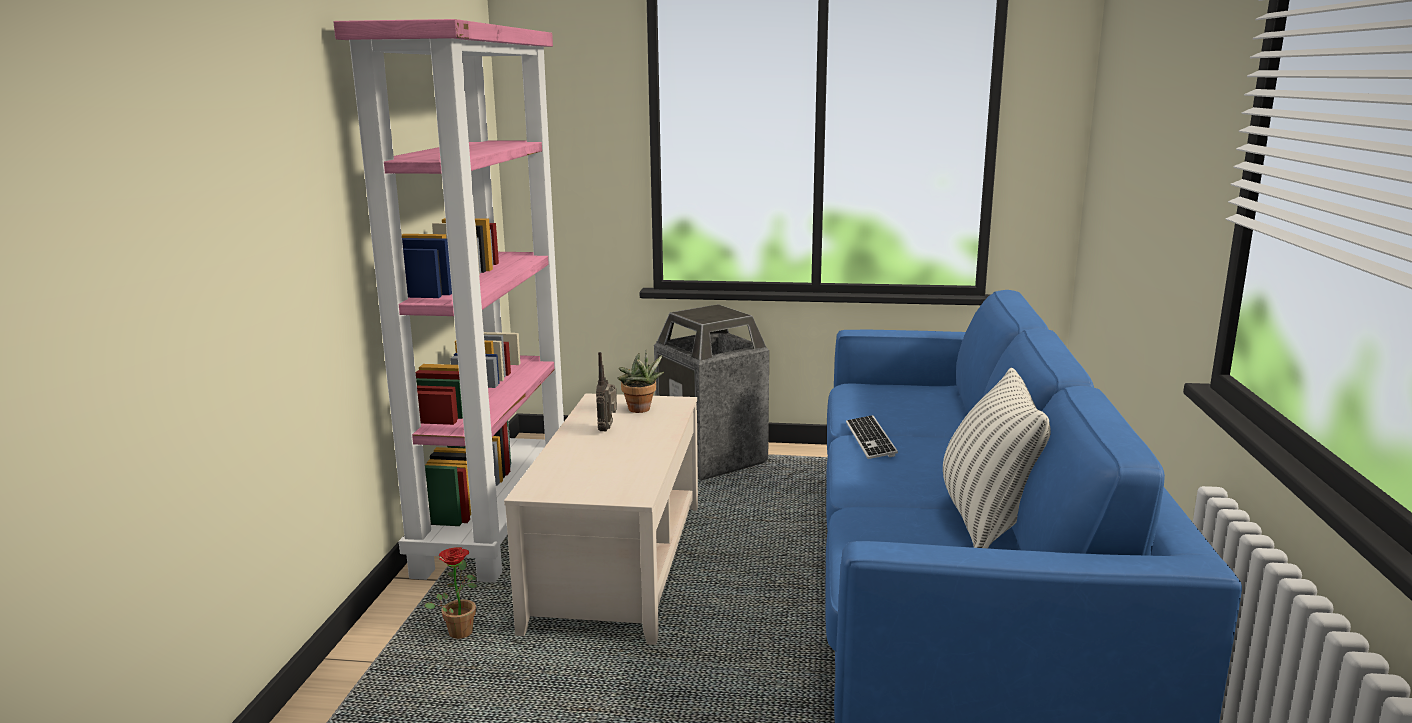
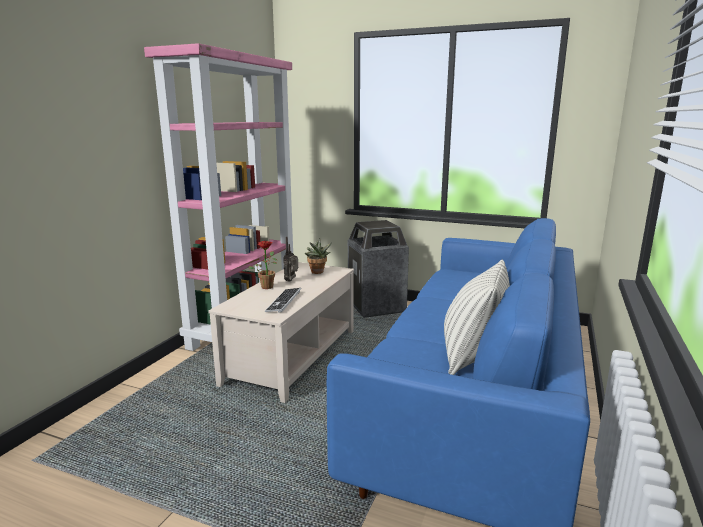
camera: 15 degrees right, 0 degrees up
potted plant [424,547,477,639] -> potted plant moved to [249,241,277,289]
keyboard [846,415,898,459] -> keyboard moved to [265,288,301,313]

